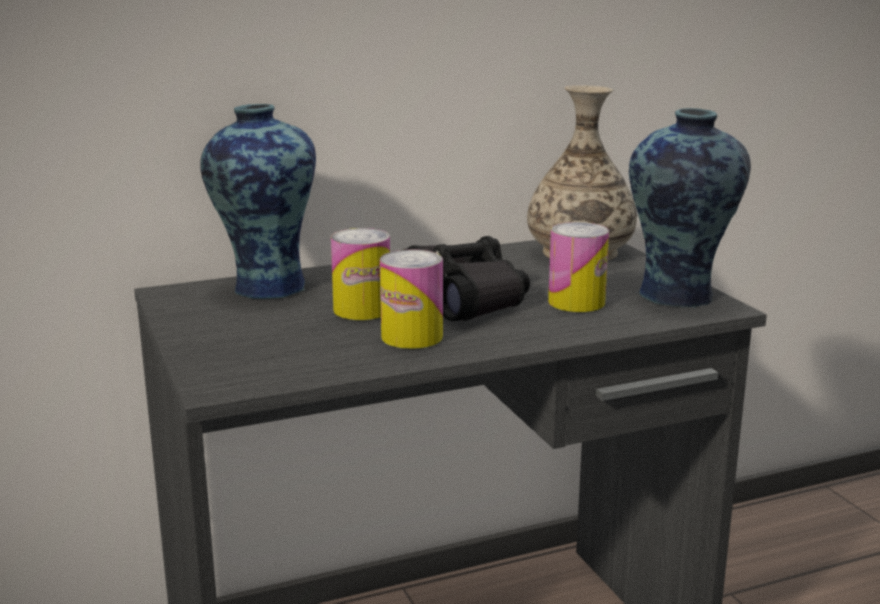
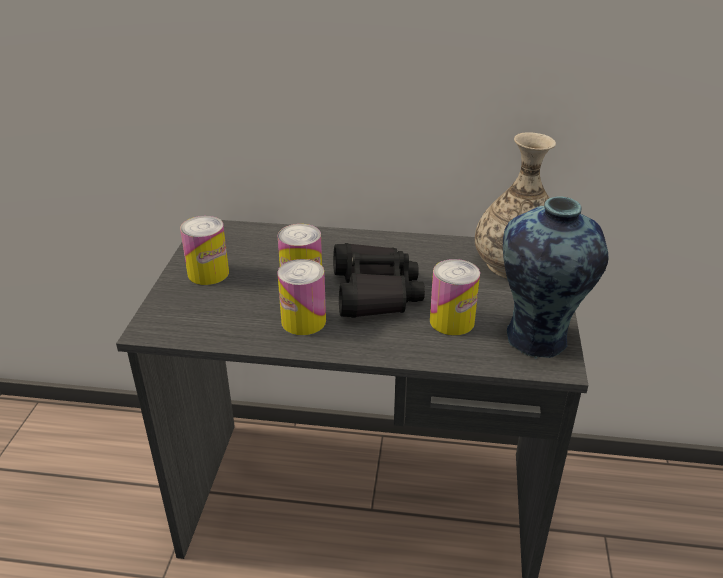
camera: 30 degrees right, 15 degrees up
vase [200,104,316,299] -> none
none -> can [180,216,229,285]

